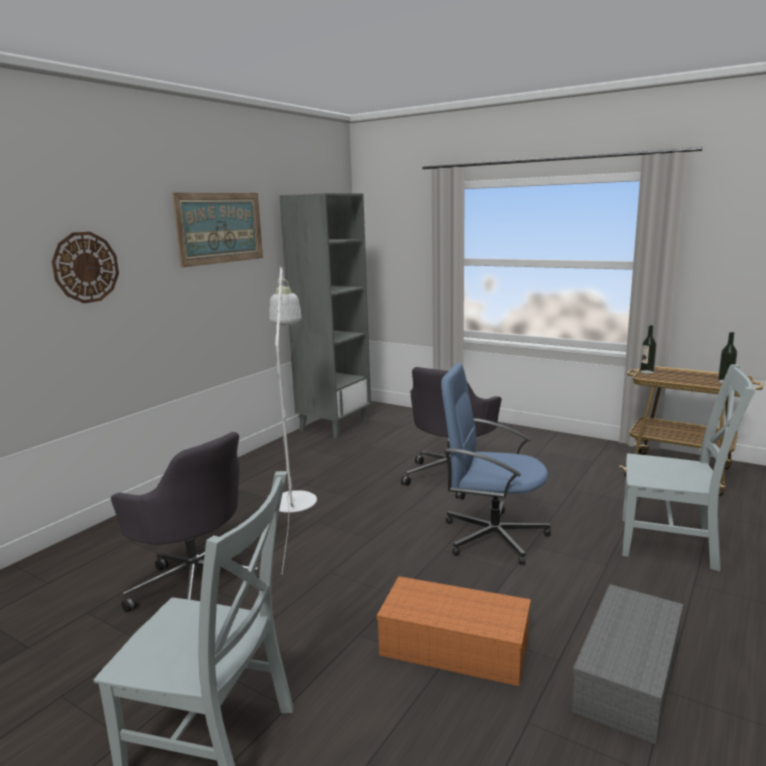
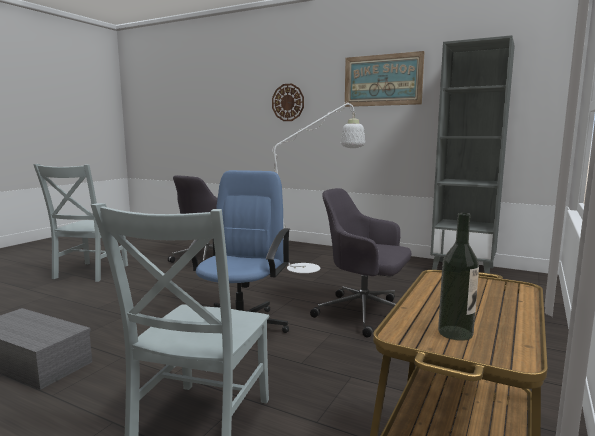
camera: 85 degrees right, 5 degrees down
orange storage box [377,576,531,686] -> none
bottle [640,325,656,374] -> none

